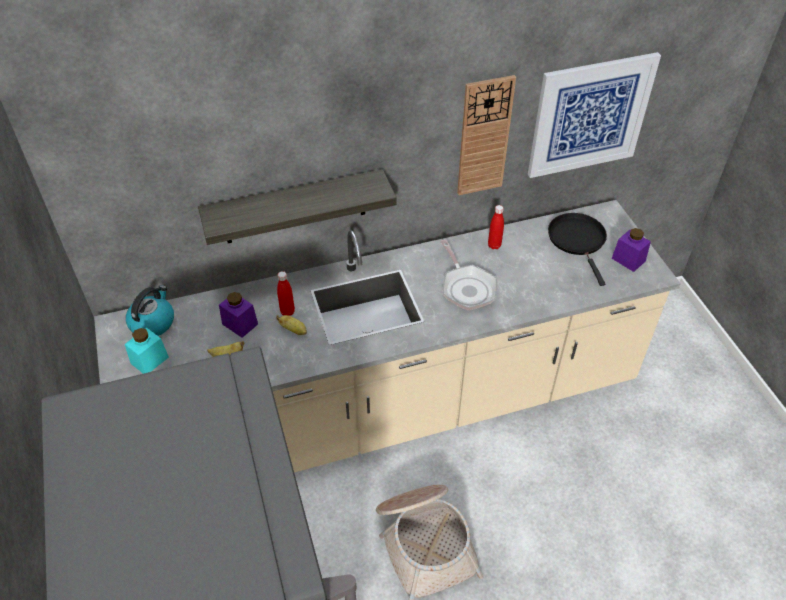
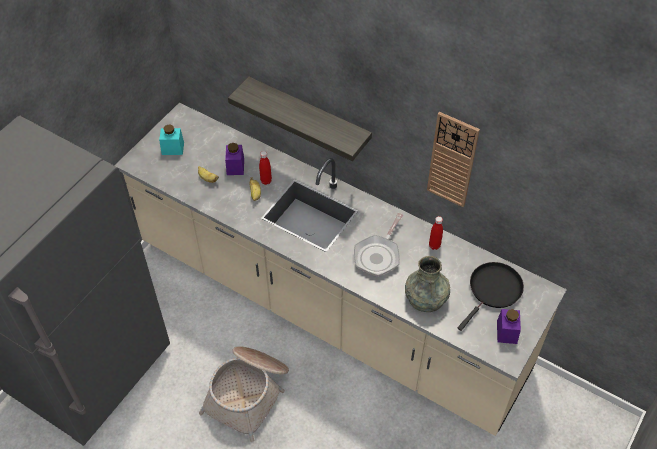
camera: 50 degrees right, 5 degrees up
kettle [126,285,174,336] -> none
picture [528,52,661,178] -> none
none -> grey vase [405,256,450,312]

